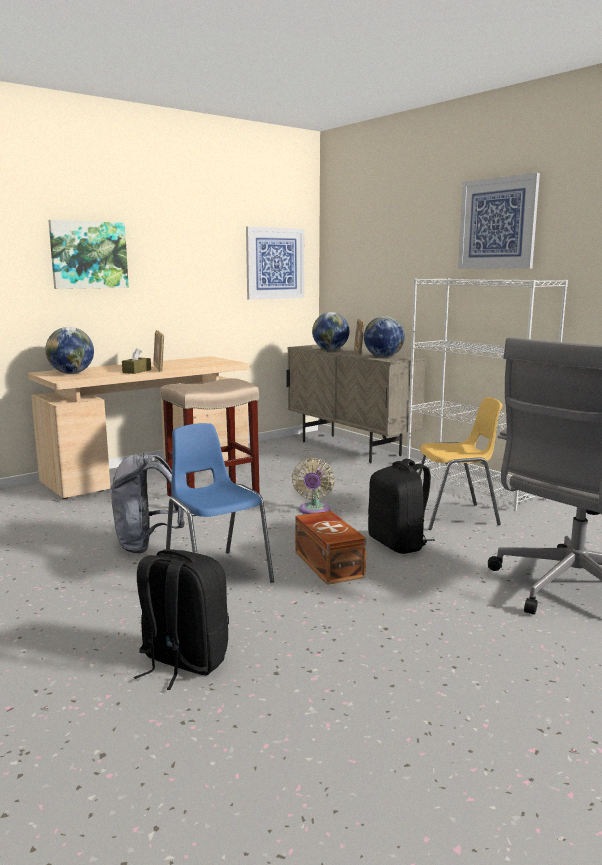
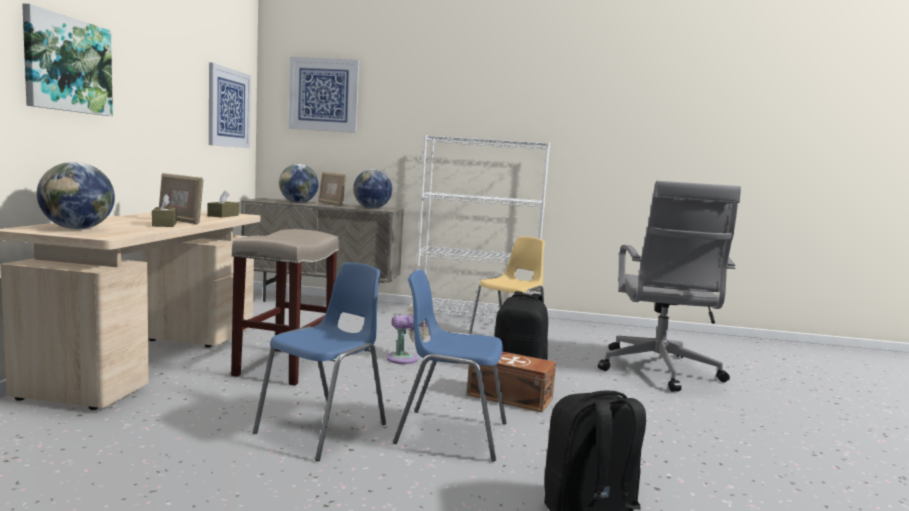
camera: 45 degrees left, 5 degrees down
grey backpack [111,453,184,553] -> blue chair [253,262,386,461]
beige fan [292,458,335,514] -> beige fan turned 75 degrees counterclockwise [387,303,428,364]
picture [458,173,540,269] -> picture moved to [288,57,359,133]
none -> brown tissue box [207,190,239,218]

